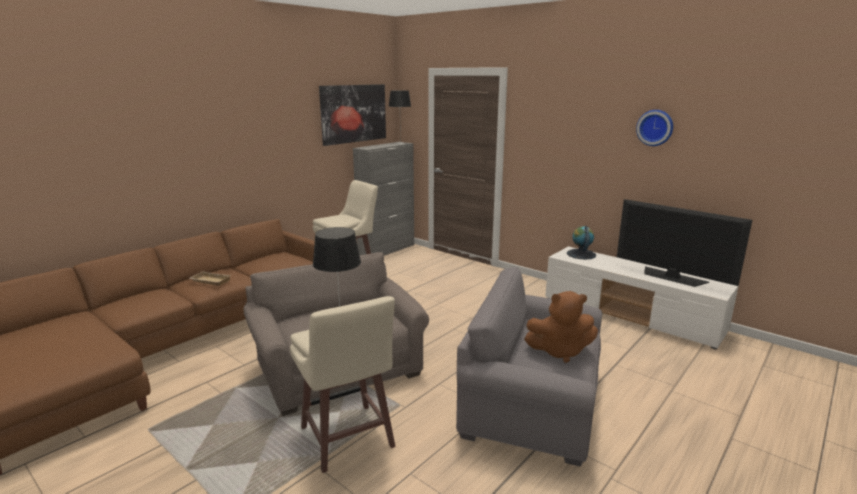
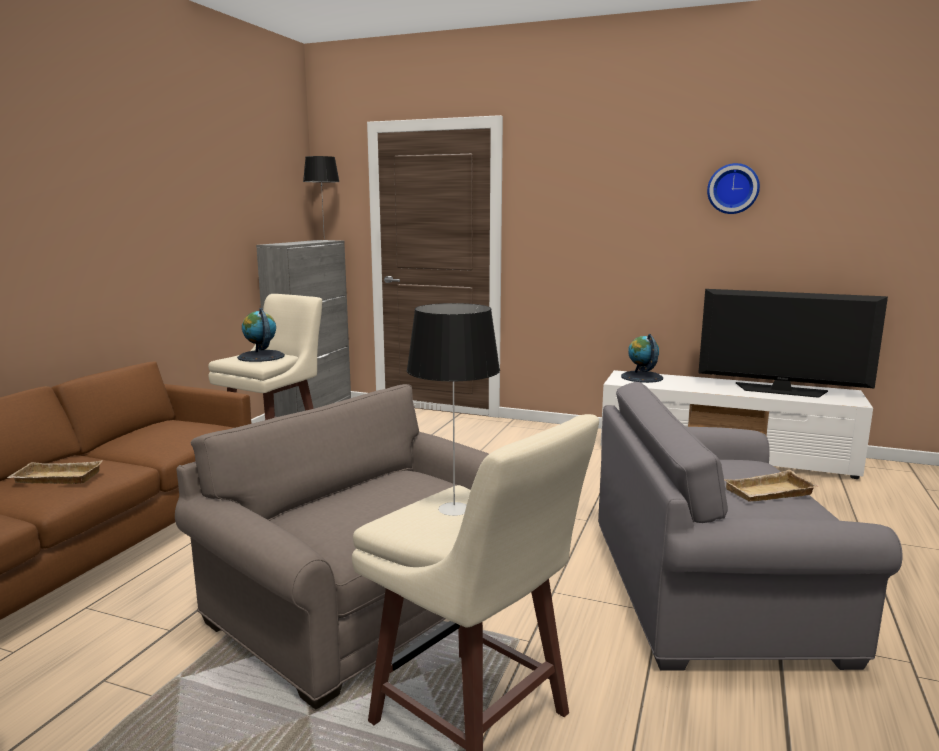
camera: 20 degrees left, 5 degrees down
picture [319,84,386,146] -> none
brown plush toy [524,291,598,363] -> beige tray [724,470,818,502]
none -> globe [237,308,285,362]

